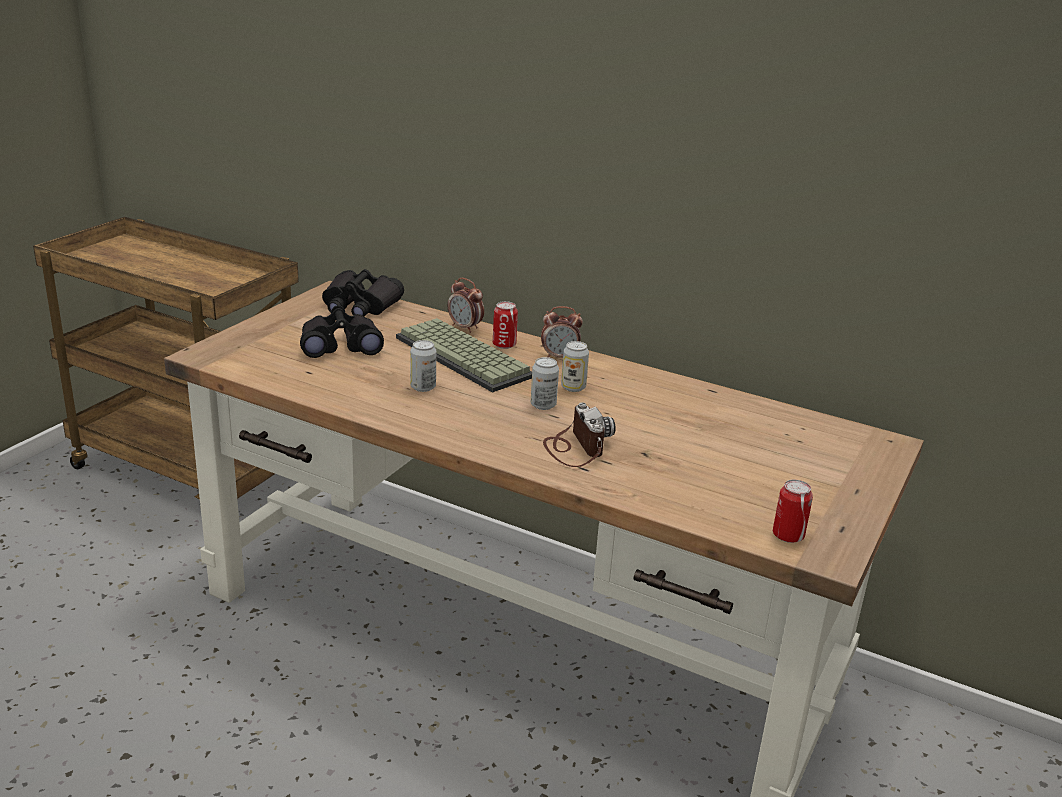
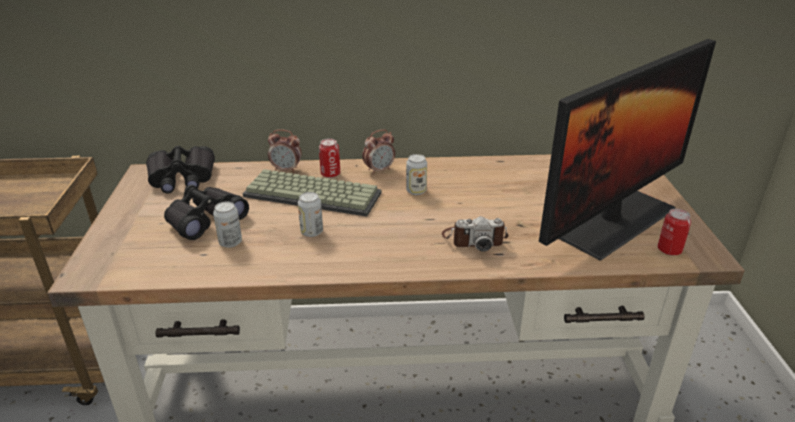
camera: 30 degrees left, 5 degrees up
can [531,357,559,410] -> can moved to [213,201,242,248]
camera [543,402,616,467] -> camera turned 135 degrees clockwise [442,216,509,252]
none -> monitor [539,39,716,261]

